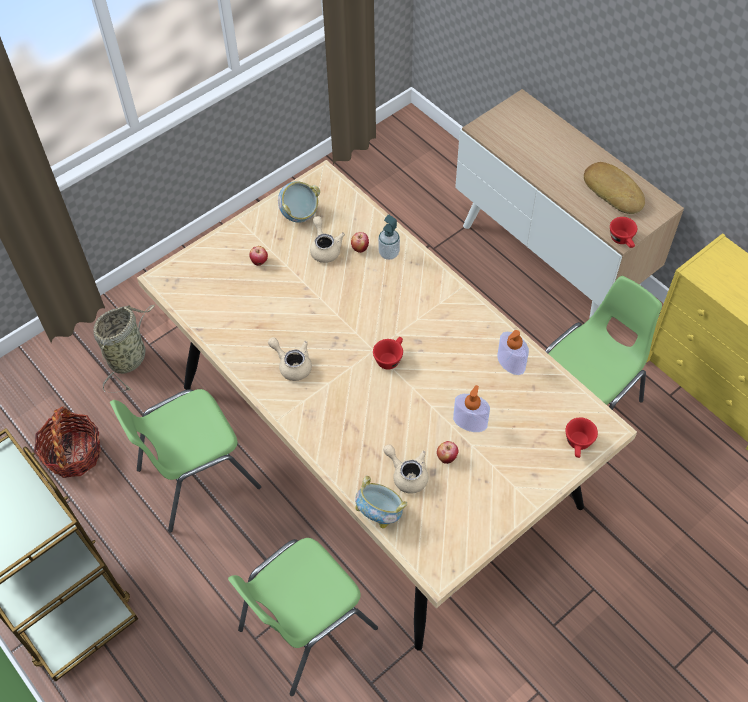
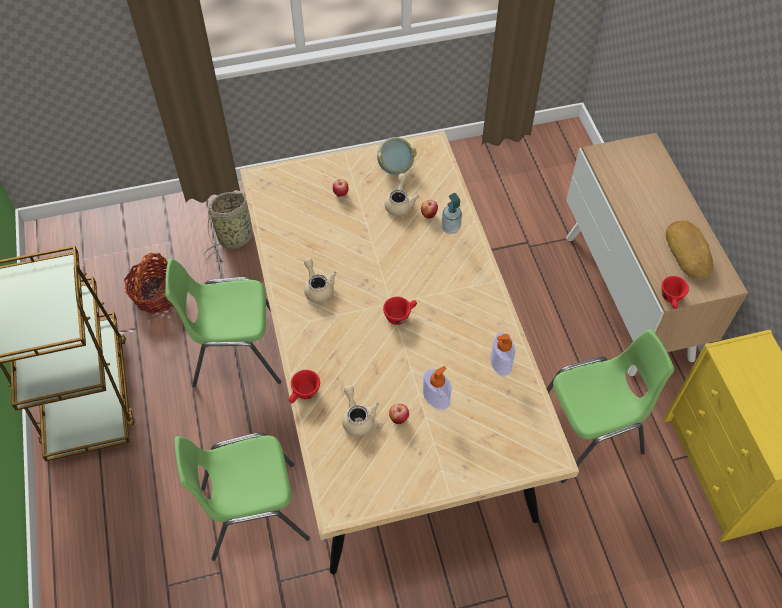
camera: 25 degrees right, 0 degrees up
bowl [355,476,407,529] -> none
red cup [565,418,598,458] -> red cup moved to [289,370,320,403]

